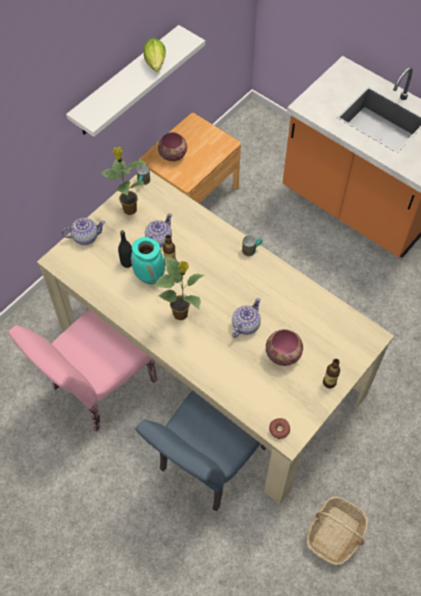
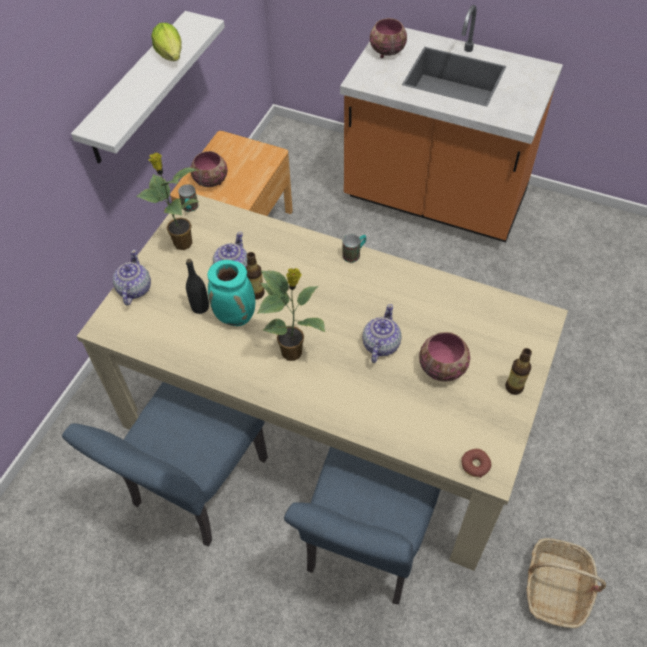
camera: 15 degrees left, 5 degrees down
pink chair [8,310,157,432] -> blue chair [62,382,268,546]
teapot [61,218,106,245] -> teapot turned 60 degrees counterclockwise [113,249,151,305]
none -> bowl [370,18,407,58]

